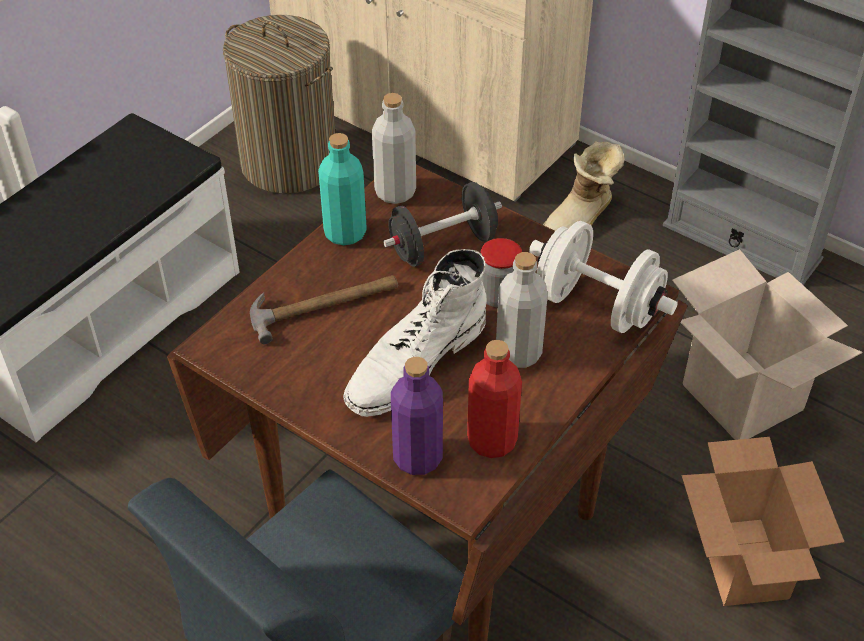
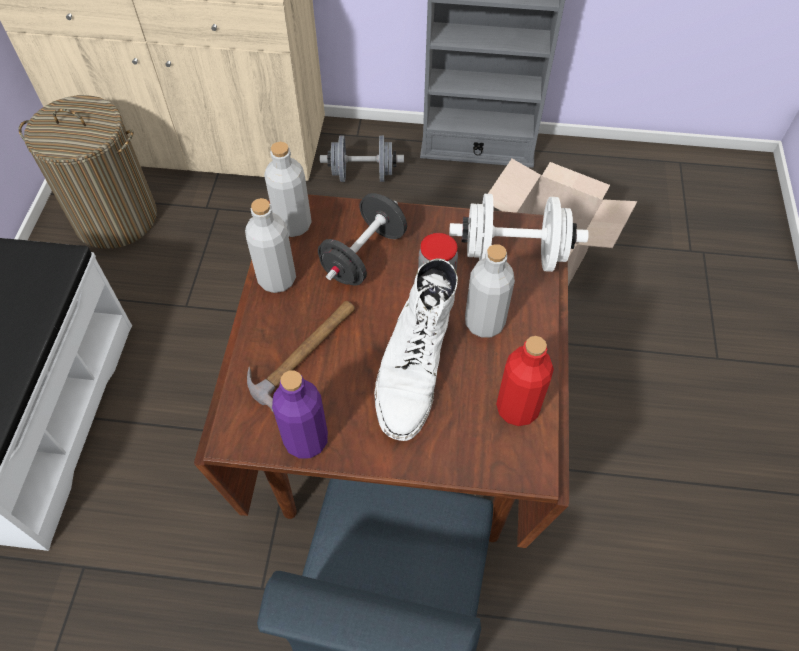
camera: 30 degrees left, 10 degrees up
turquoise bottle [318,133,367,245] -> grey bottle [245,198,296,293]
purple bottle [391,357,443,475] -> purple bottle moved to [272,370,328,459]
boot [543,141,625,231] -> grey dumbbell [320,135,404,182]
cardboard box [682,437,844,606] -> none

